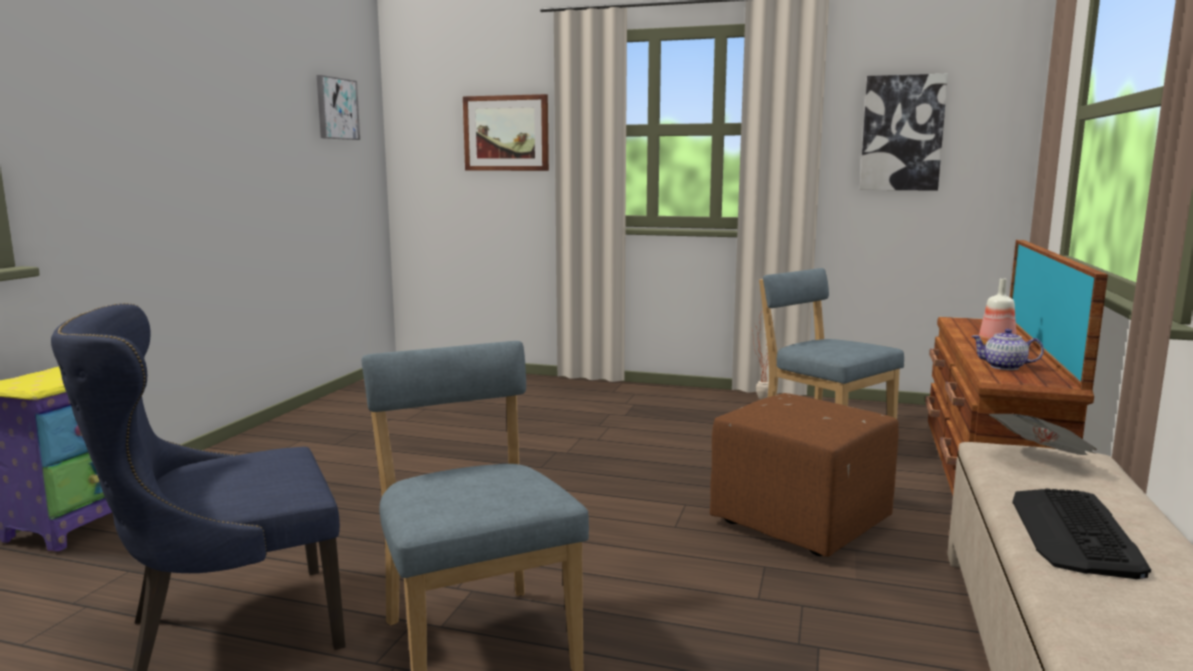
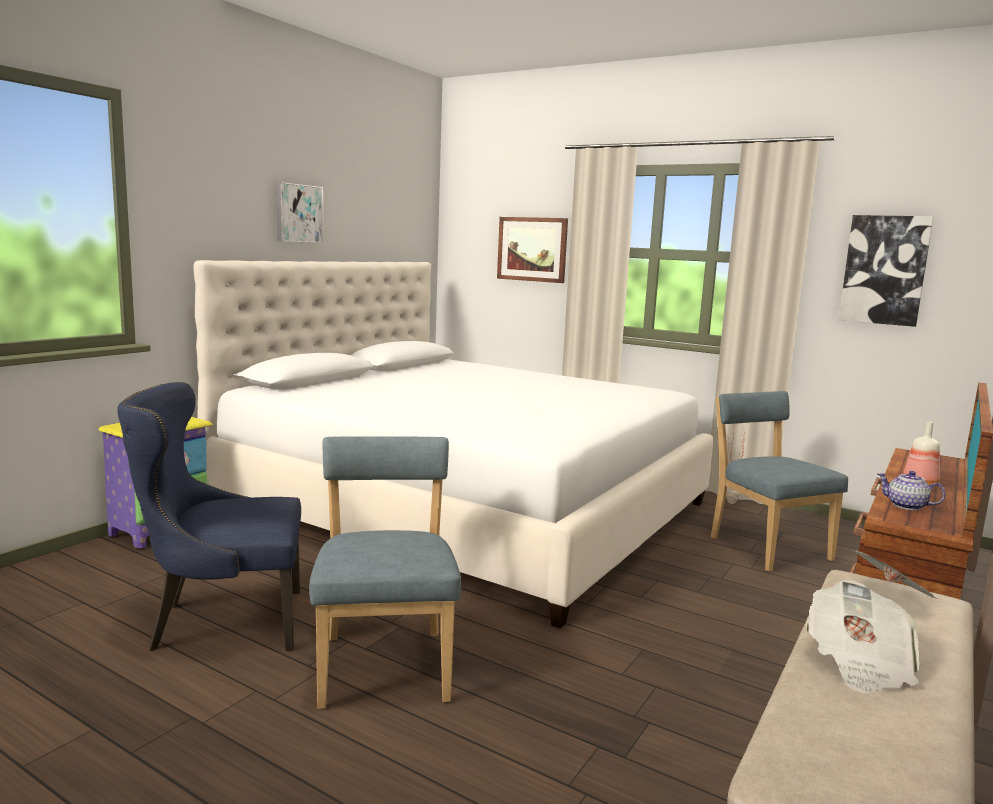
camera: 15 degrees right, 0 degrees up
picture [316,75,360,140] -> picture moved to [277,182,323,243]
brown ottoman [710,393,898,557] -> none
keyboard [1012,489,1151,579] -> newspaper [806,580,920,693]
none -> white bed [193,260,713,629]

